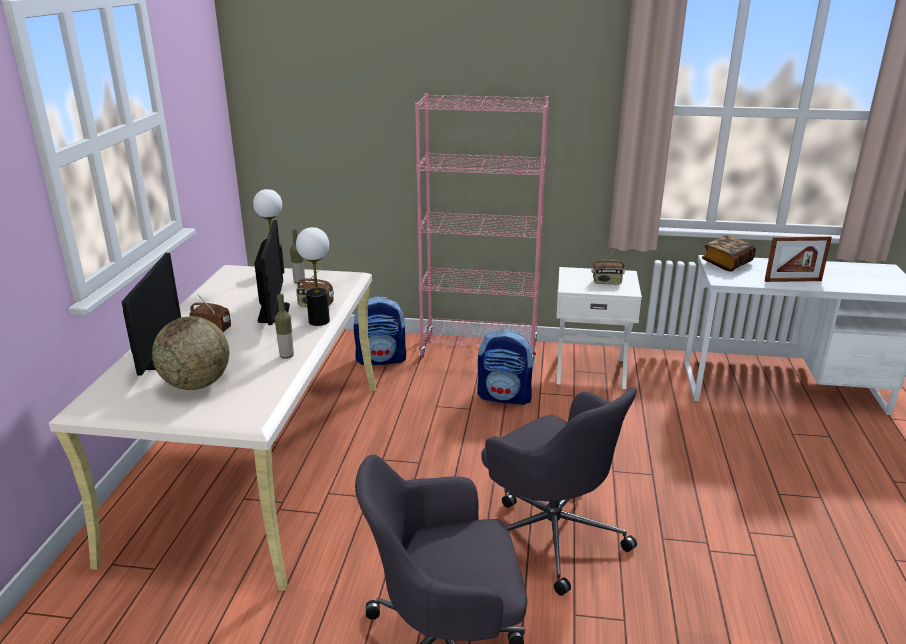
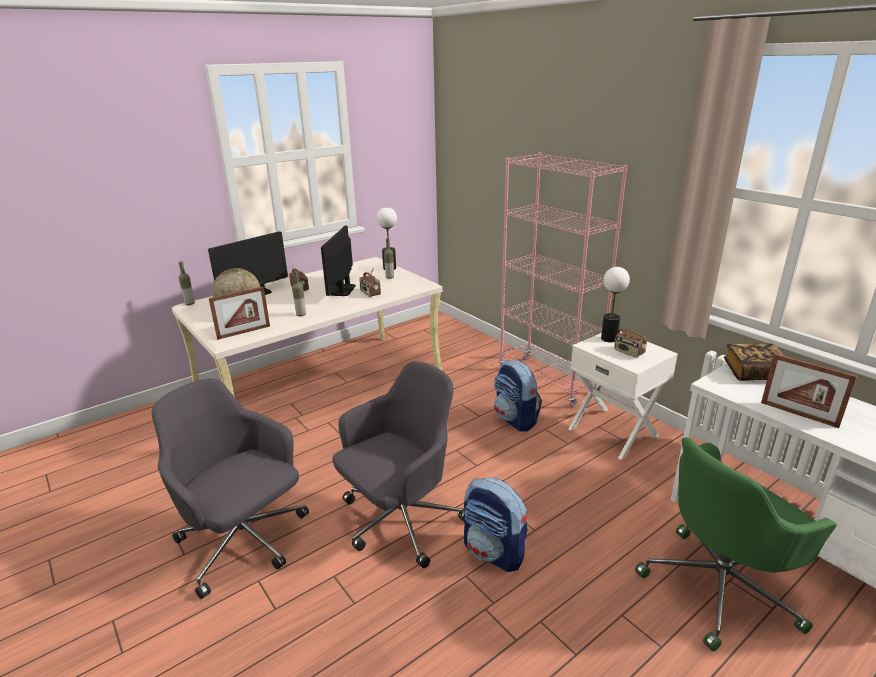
camera: 45 degrees right, 0 degrees up
monitor [255,220,290,325] -> monitor turned 150 degrees clockwise [321,225,356,296]
table lamp [296,227,330,326] -> table lamp moved to [601,267,630,342]
backpack [354,296,406,365] -> backpack moved to [464,477,528,572]
grey office chair [481,387,637,596] -> grey office chair turned 135 degrees counterclockwise [332,361,464,568]
none -> bottle [179,262,195,305]
none -> picture frame [209,286,270,340]
none -> green office chair [635,437,837,651]

